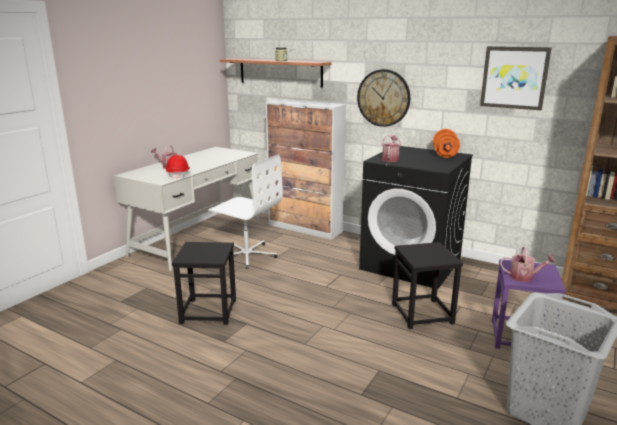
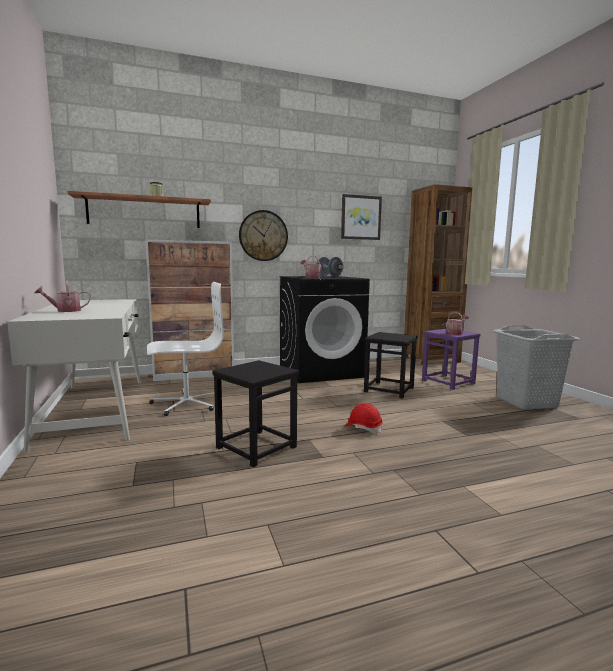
camera: 50 degrees left, 10 degrees down
red hard hat [166,155,190,179] -> red hard hat moved to [344,403,383,434]
orange dumbbell [433,129,460,158] -> grey dumbbell [316,257,344,277]

